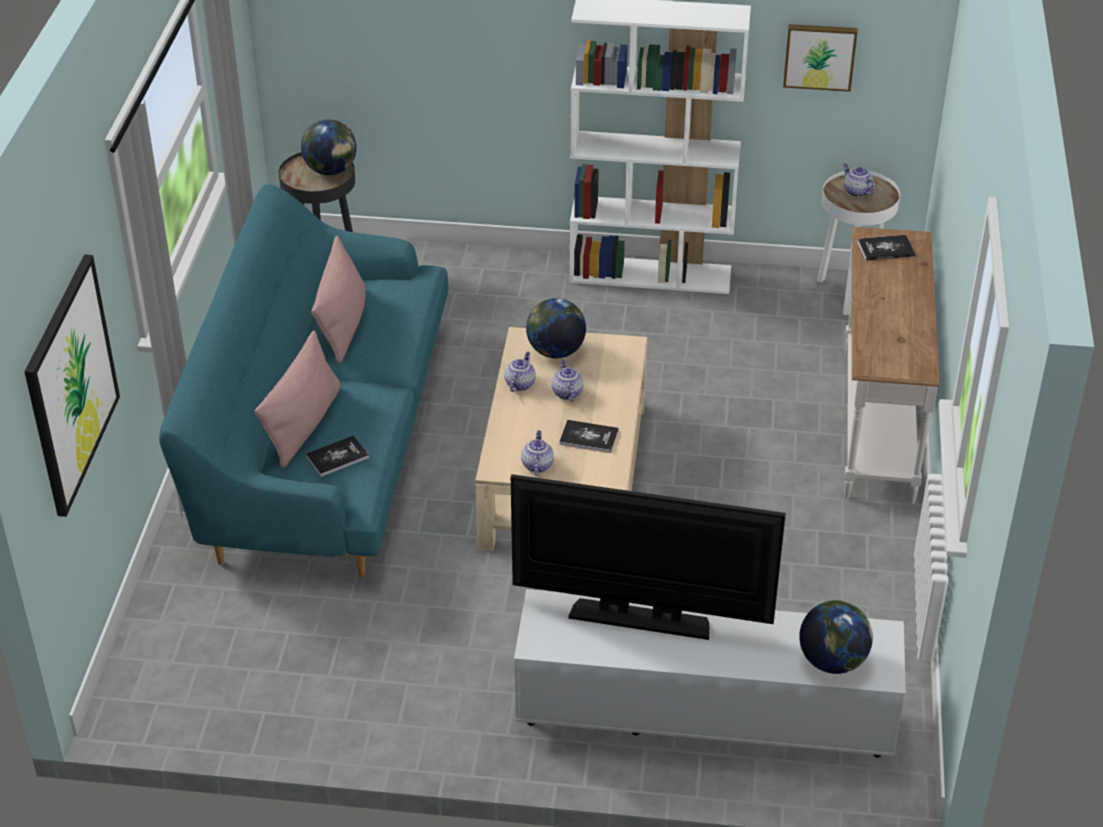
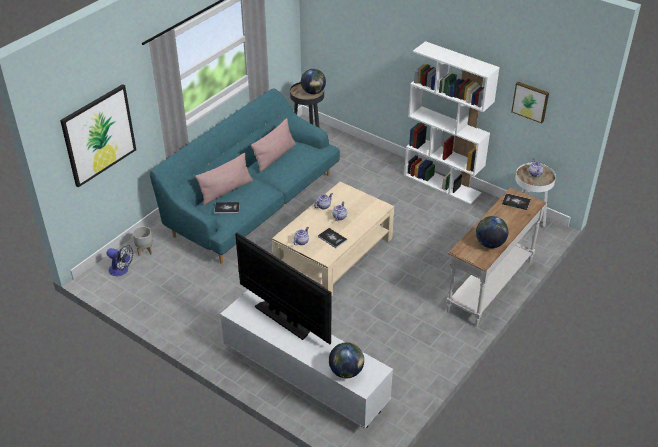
camera: 30 degrees right, 0 degrees up
globe [526,298,586,358] -> globe moved to [476,216,508,248]
none -> fan [106,245,133,276]
none -> grey planter [133,227,153,256]

